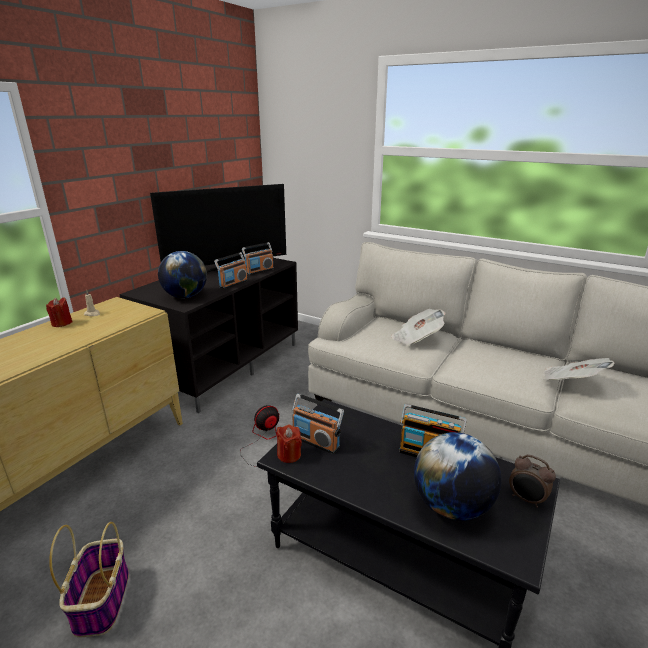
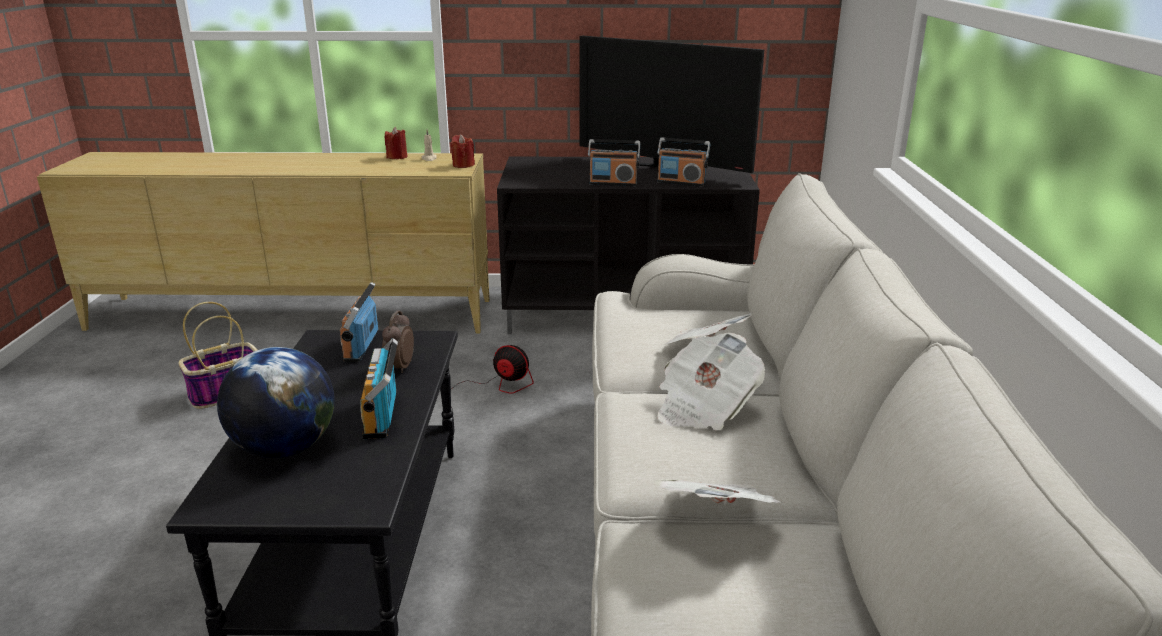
camera: 60 degrees right, 0 degrees up
globe [158,251,207,298] -> none
red candle [277,424,302,463] -> red candle moved to [450,134,475,168]
alarm clock [509,454,556,508] -> alarm clock moved to [382,310,414,373]
none -> newspaper [657,333,765,430]

